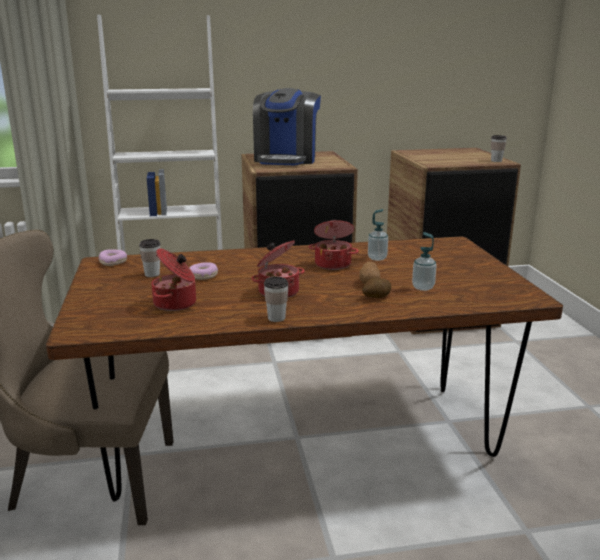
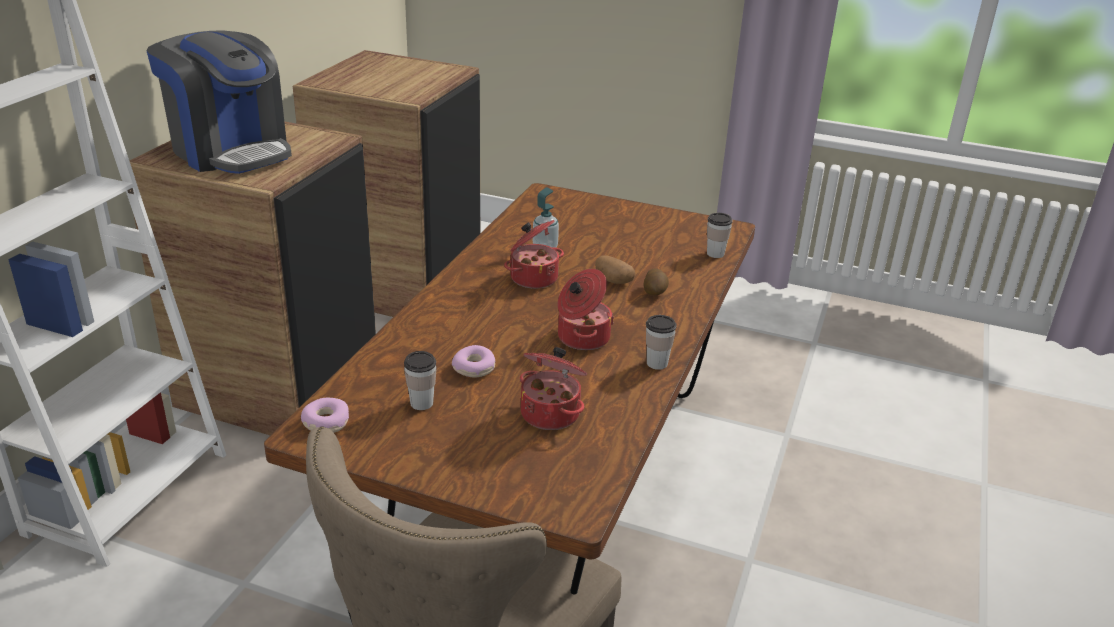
camera: 60 degrees left, 10 degrees up
soap dispenser [412,232,437,291] -> none
cup [491,135,507,162] -> cup moved to [707,213,733,258]

